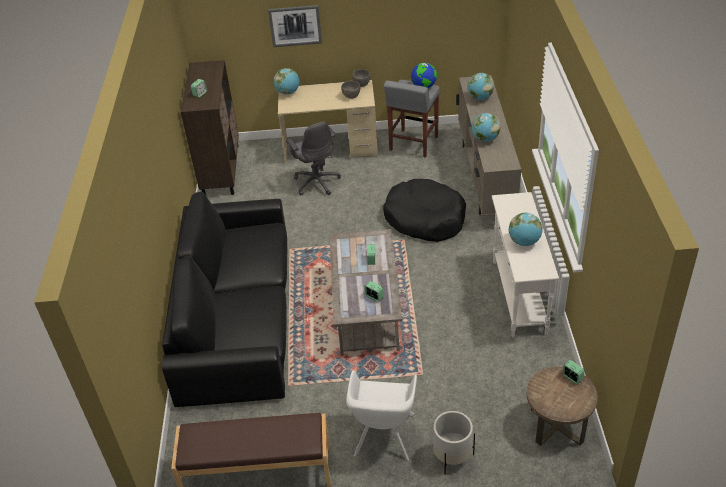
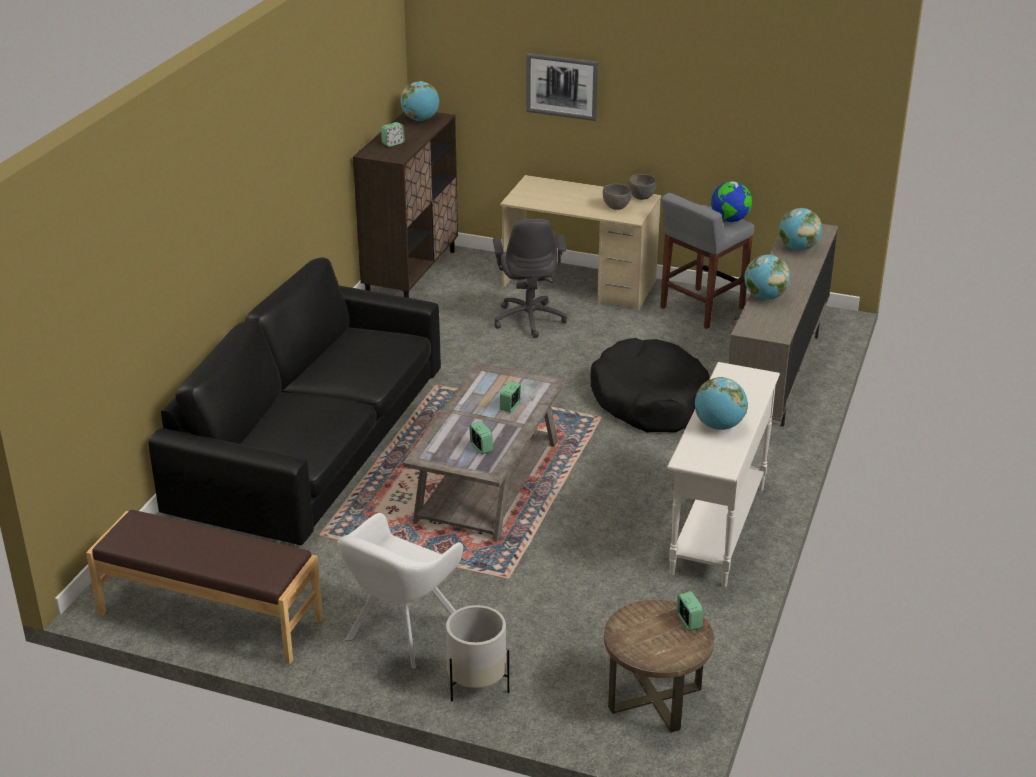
camera: 20 degrees right, 10 degrees down
globe [274,68,300,95] -> globe moved to [401,81,439,121]

